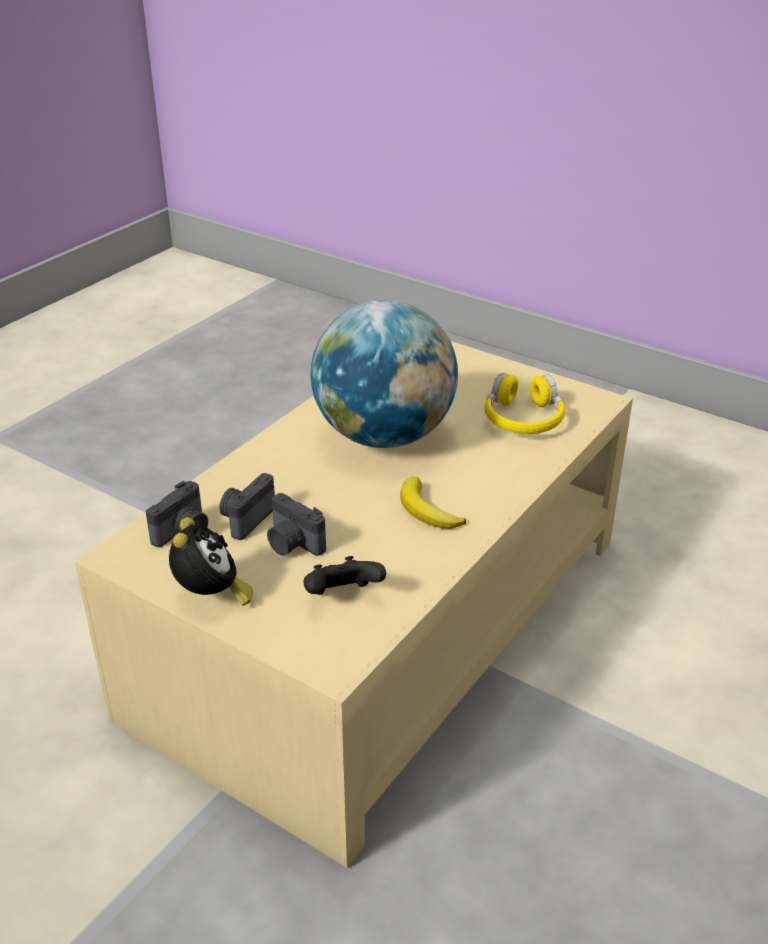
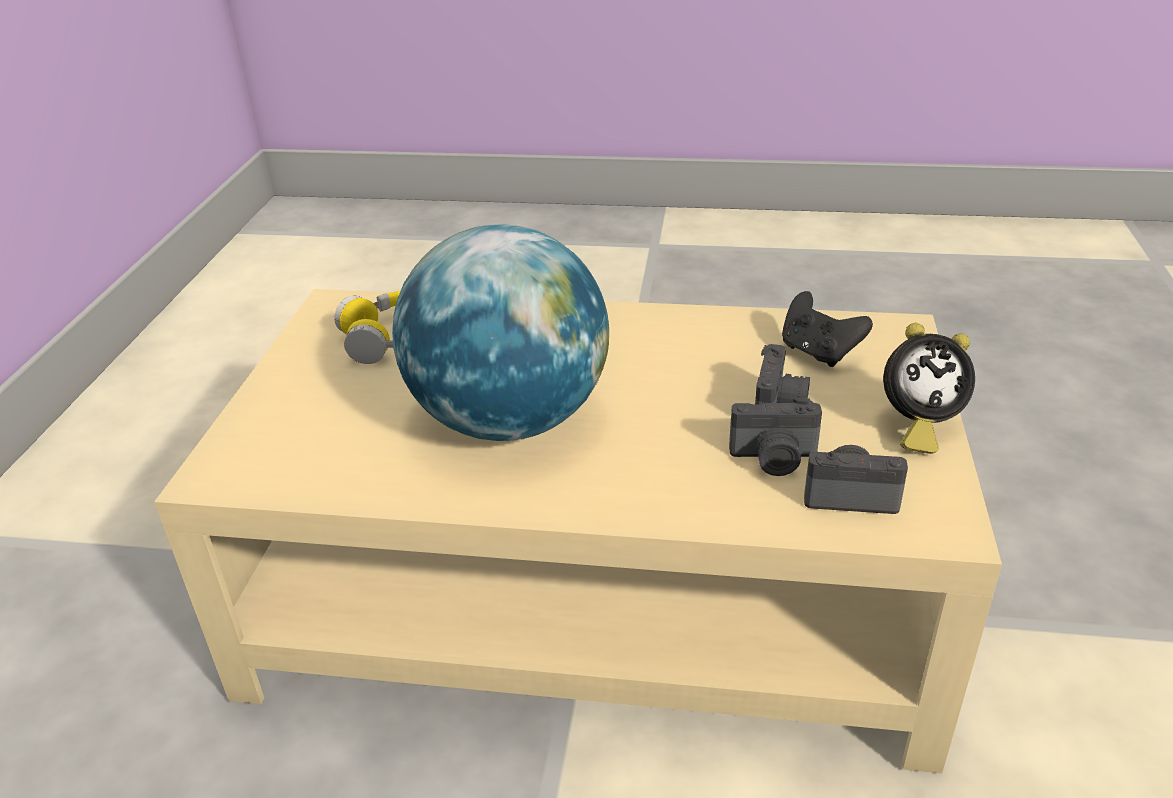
camera: 115 degrees left, 0 degrees up
alarm clock [169,517,253,606] -> alarm clock turned 150 degrees counterclockwise [883,323,975,454]
banana [400,477,466,529] -> none

